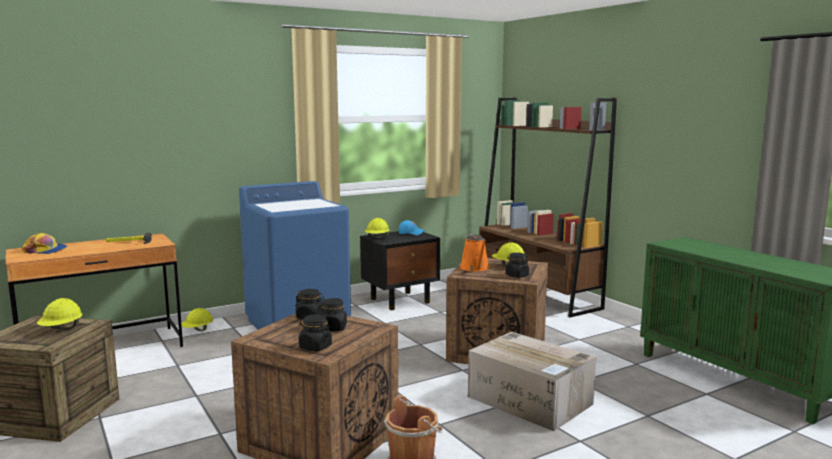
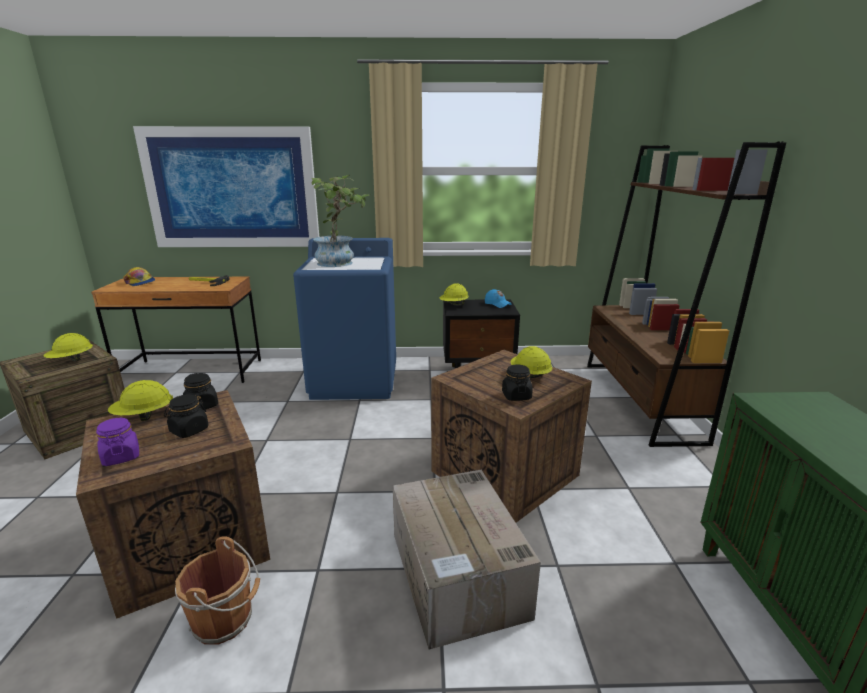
camera: 30 degrees right, 10 degrees up
yellow hard hat [181,308,213,331] -> yellow hard hat moved to [108,380,173,421]
black jar [299,314,332,351] -> purple jar [96,418,139,466]
orange watering can [460,234,489,271] -> none
none -> picture [133,126,319,247]
none -> potted plant [311,175,369,267]

